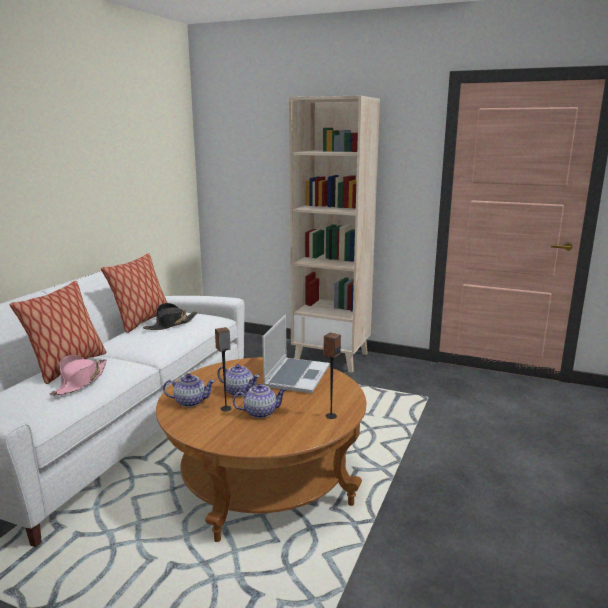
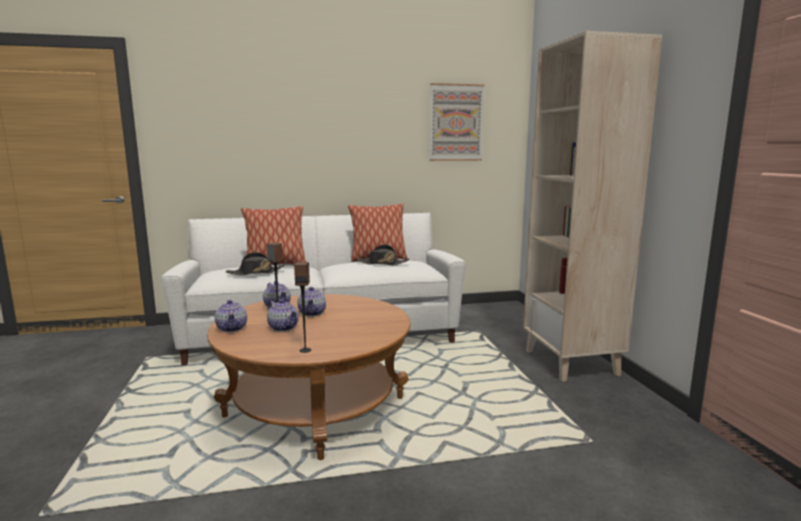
camera: 55 degrees right, 5 degrees down
pink hat [49,355,107,396] -> black hat [226,252,285,275]
laptop [262,315,330,393] -> none
none -> teapot [215,300,247,332]
none -> picture [429,83,485,161]

